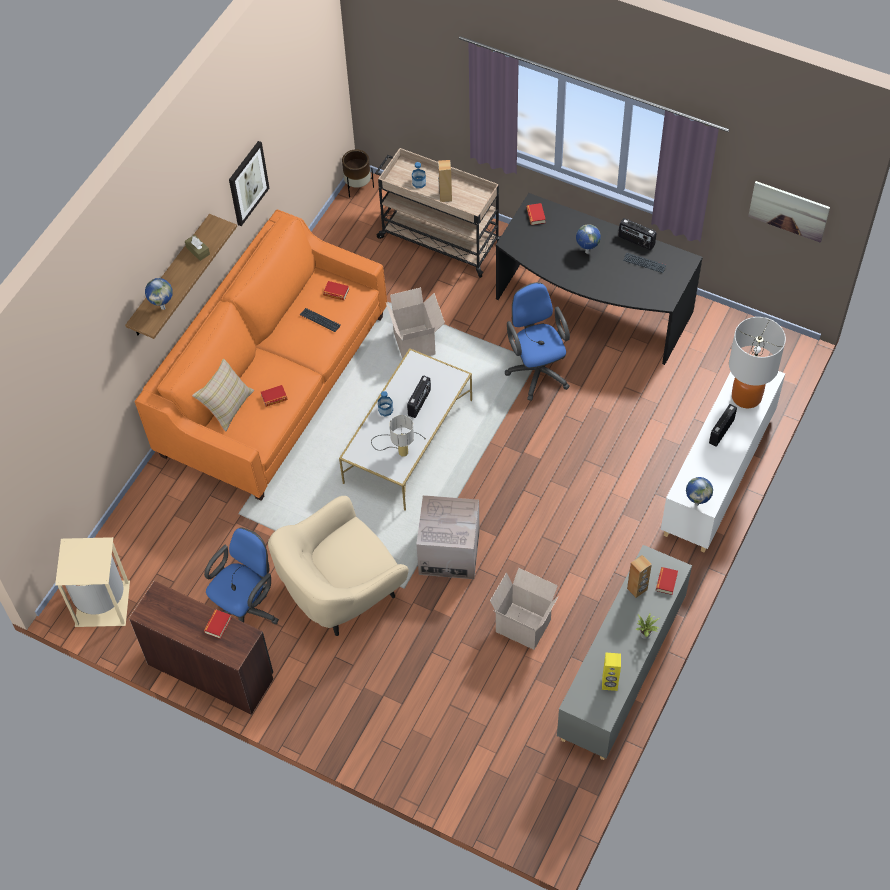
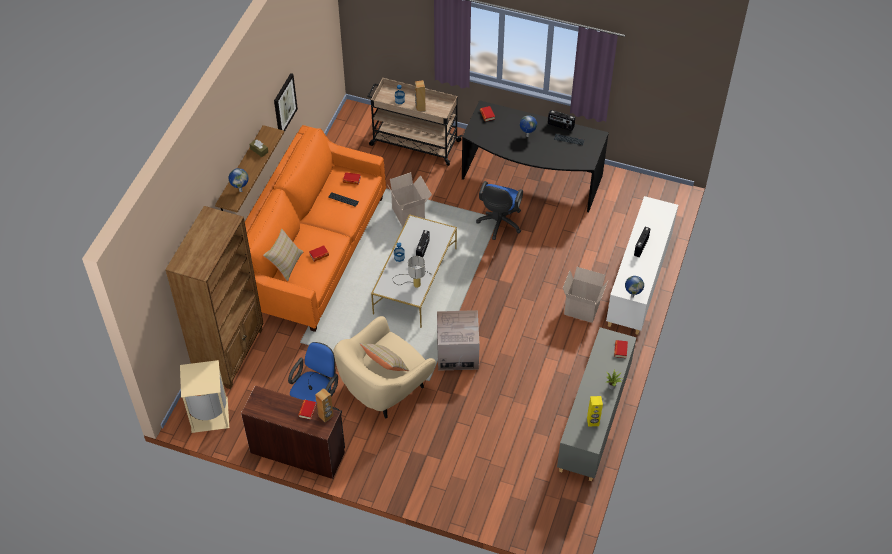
camera: 10 degrees left, 5 degrees down
brown planter [342,149,374,198] -> none
cardboard box [490,568,559,650] -> cardboard box moved to [563,267,608,323]
blue office chair [505,282,570,401] -> blue office chair turned 135 degrees counterclockwise [476,181,523,240]
brown speaker [627,555,652,598] -> brown speaker moved to [315,388,333,422]
table lamp [729,317,786,408] -> none
picture [748,181,830,243] -> none
none -> brown bookcase [165,206,263,389]
none -> beige pillow [360,343,409,371]

